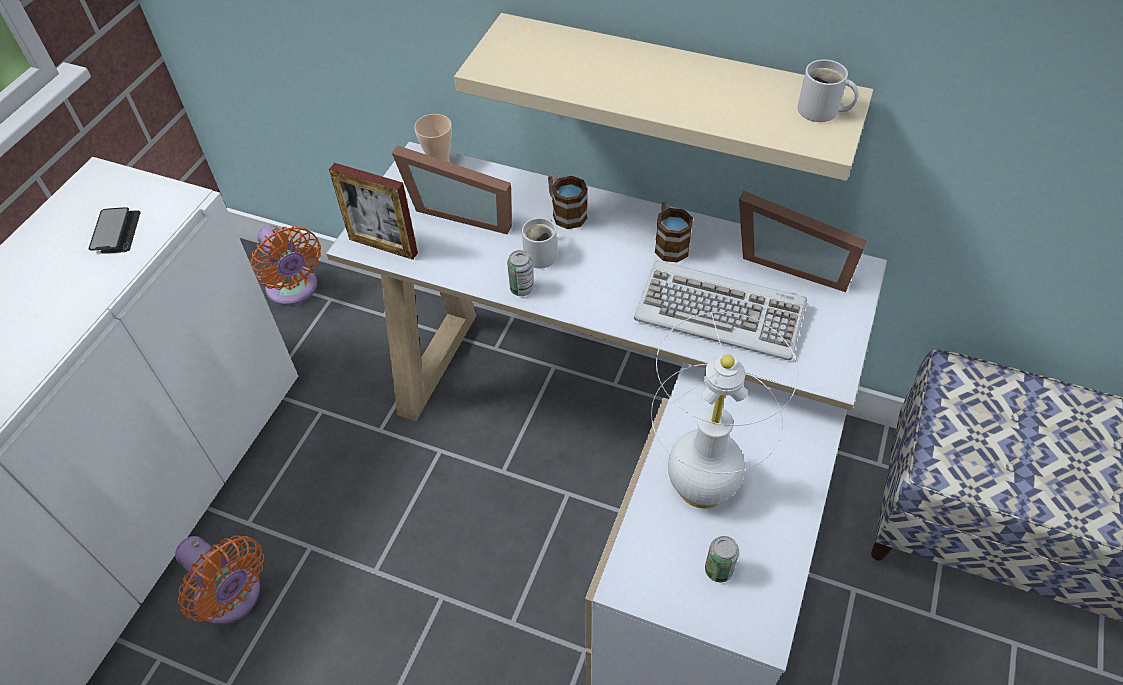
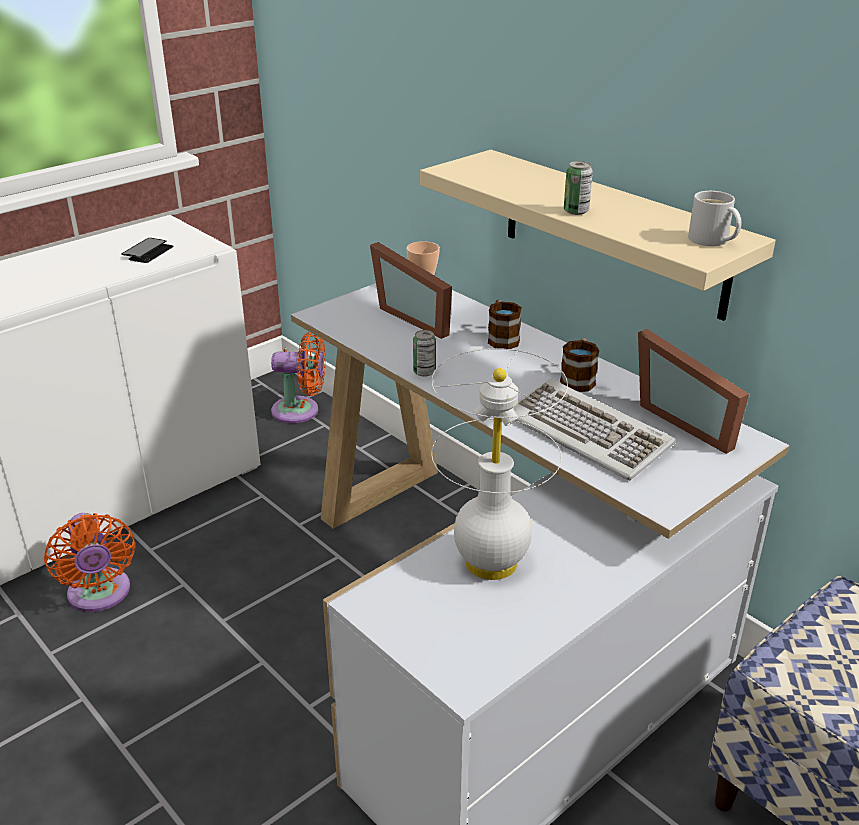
camera: 25 degrees right, 20 degrees down
orange fan [250,225,321,306] -> orange fan turned 75 degrees counterclockwise [271,332,325,424]
picture frame [329,163,418,260] -> none
white mug [522,218,557,268] -> none
can [705,536,739,582] -> can moved to [564,161,593,215]

